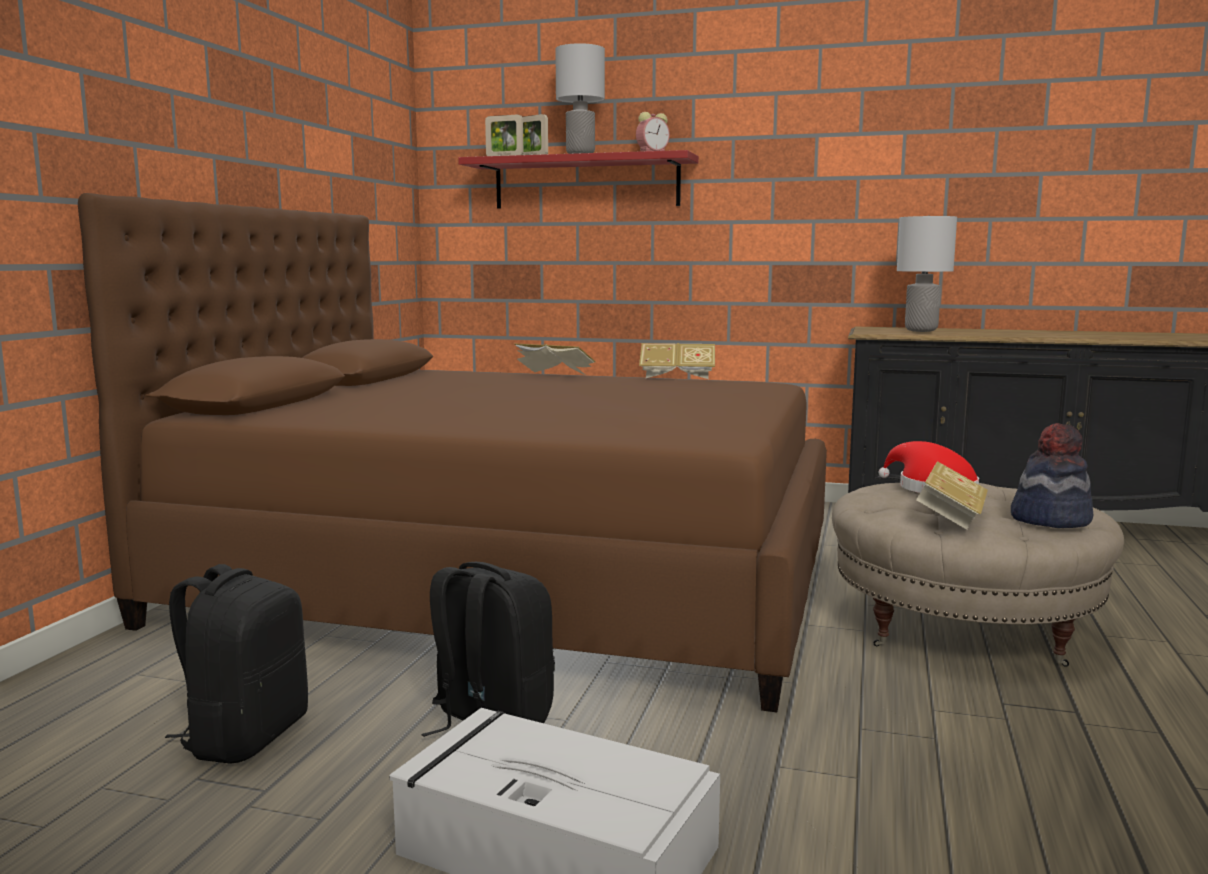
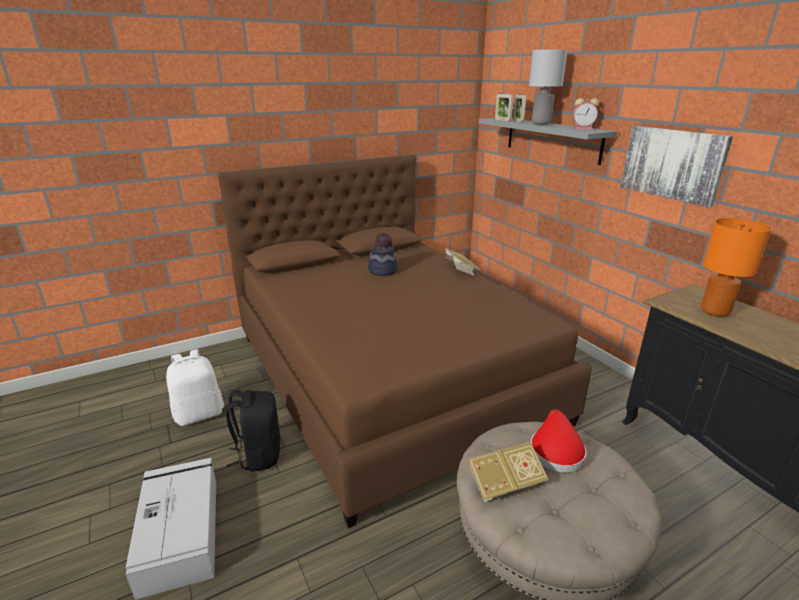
camera: 45 degrees right, 15 degrees up
black backpack [165,564,308,764] -> white backpack [166,349,224,426]
red shelf [458,150,699,209] -> grey shelf [479,118,617,165]
book [639,343,715,379] -> none
grey table lamp [897,215,957,332] -> orange table lamp [701,218,772,317]
hat [1011,423,1093,528] -> hat moved to [368,233,398,276]
none -> picture [620,126,733,207]

